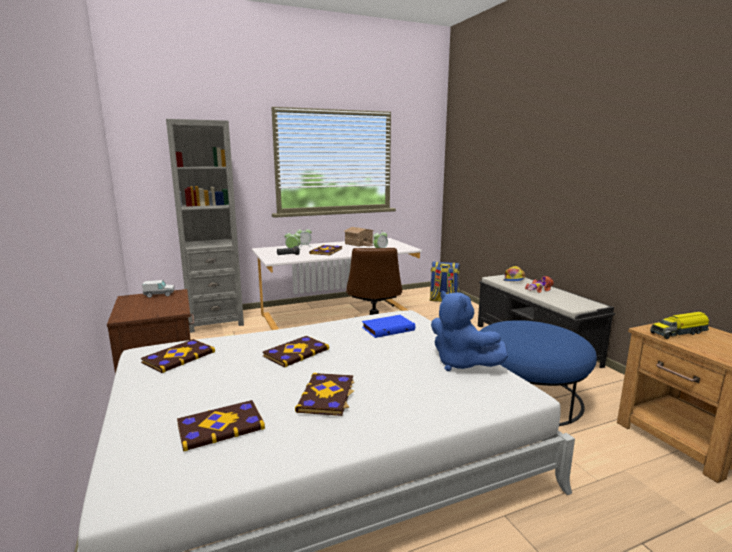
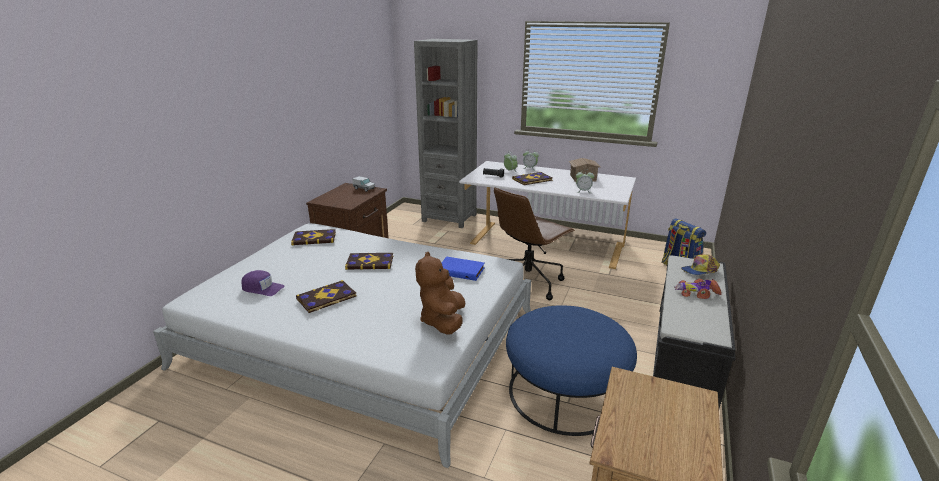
camera: 45 degrees right, 10 degrees up
book [177,400,265,451] -> purple cap [241,270,285,296]
blue plush toy [431,291,508,371] -> brown plush toy [415,252,466,335]
toy truck [650,312,709,339] -> none

